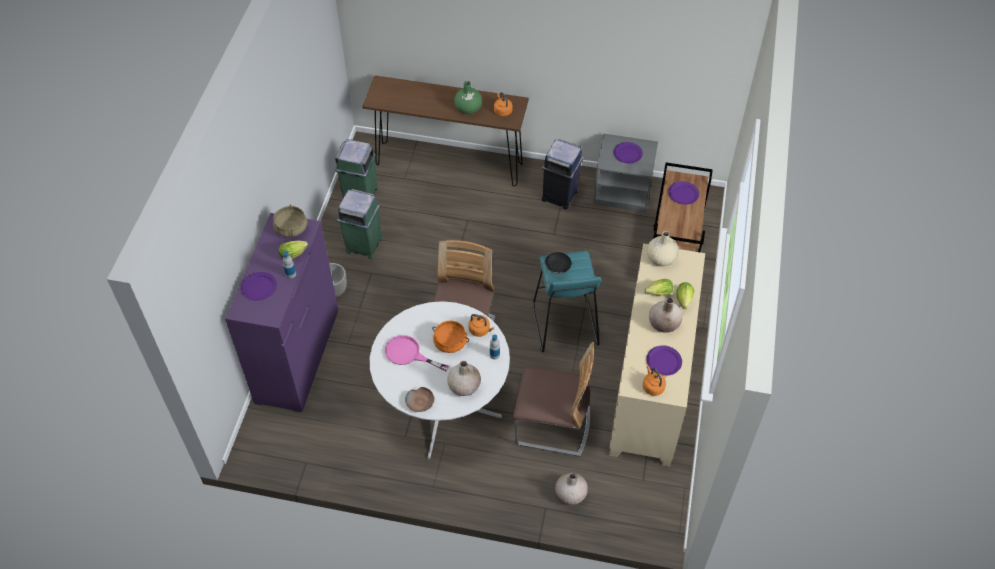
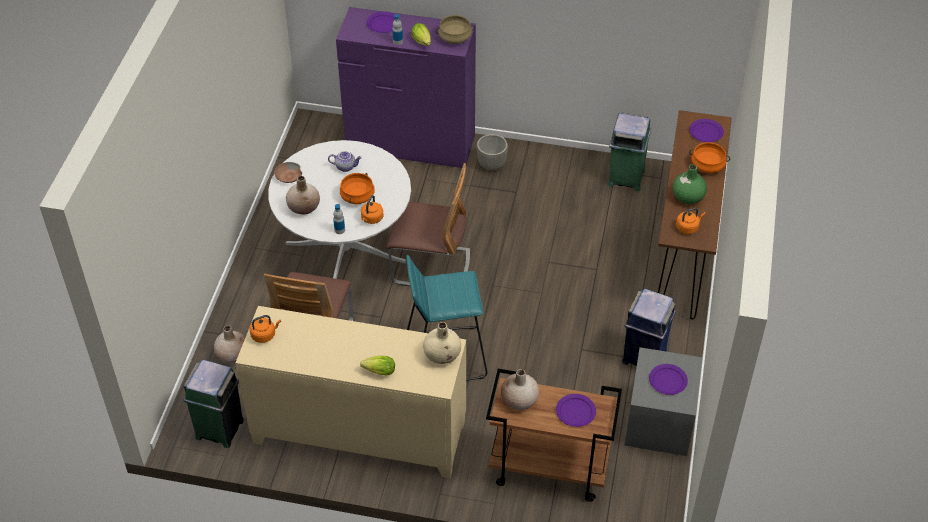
camera: 90 degrees right, 5 degrees down
green trash can [337,189,383,259] -> green trash can moved to [184,359,244,448]
pink frying pan [385,335,449,371] -> teapot [328,151,362,172]
black bowl [545,252,571,274] -> none
lettuce [644,279,673,296] -> none
purple plate [646,345,682,376] -> purple plate moved to [689,119,724,142]
beige vase [649,298,682,333] -> beige vase moved to [501,369,539,410]
none -> orange cooking pot [689,142,730,173]

